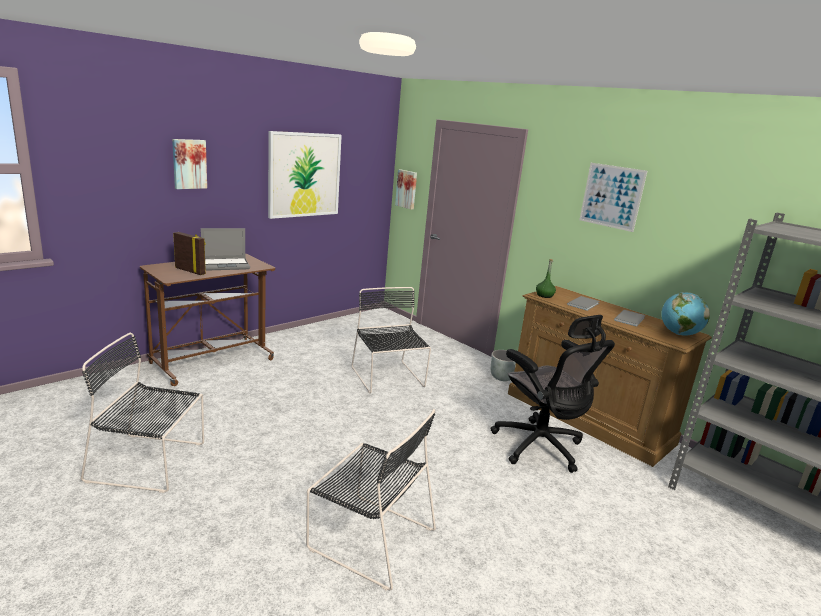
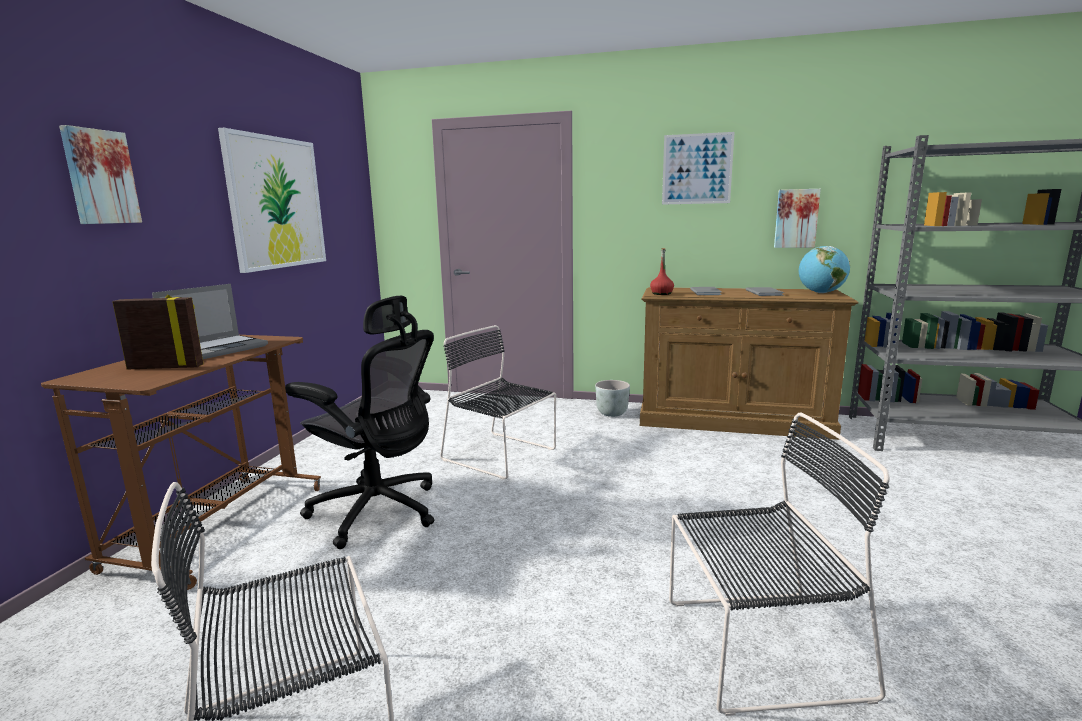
camera: 30 degrees left, 5 degrees down
picture [395,169,417,210] -> picture moved to [774,189,821,248]
office chair [490,315,615,473] -> office chair moved to [285,296,434,549]
green bottle [536,259,556,298] -> red bottle [650,248,674,295]

